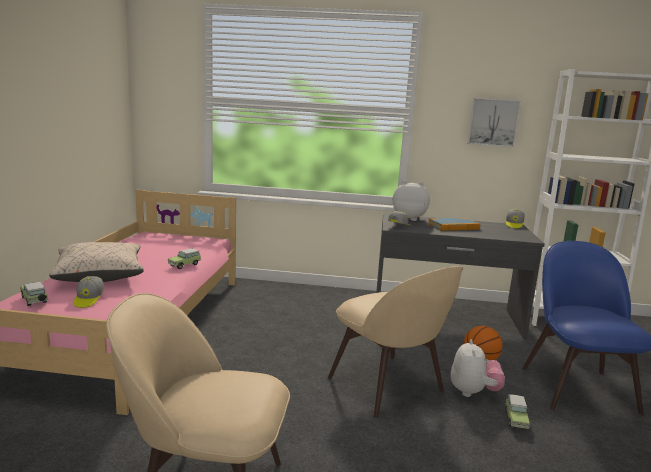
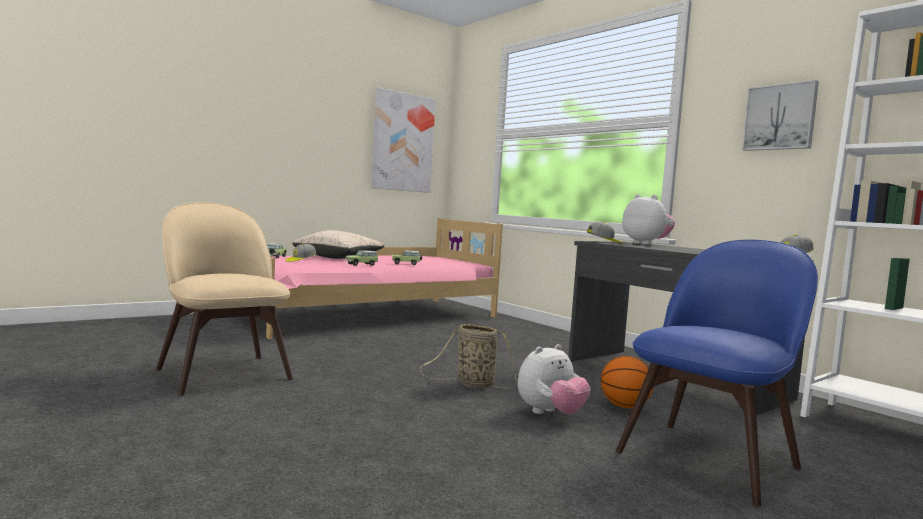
camera: 45 degrees right, 10 degrees down
beige chair [328,266,463,418] -> basket [420,324,517,389]
book [428,218,480,231] -> none
toy car [505,394,530,430] -> toy car moved to [346,251,378,266]
none -> picture [371,87,436,193]

